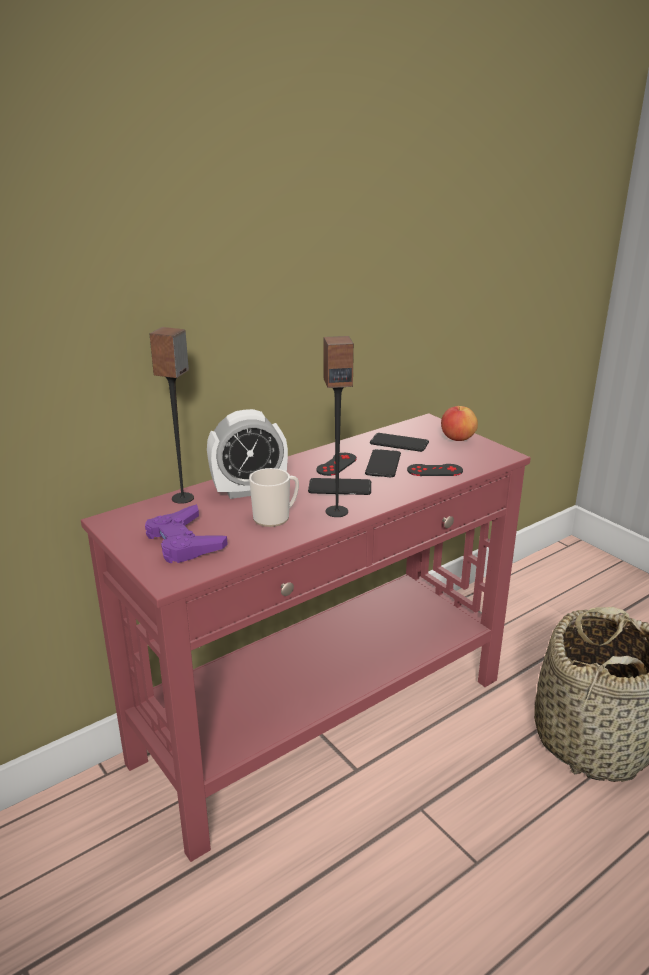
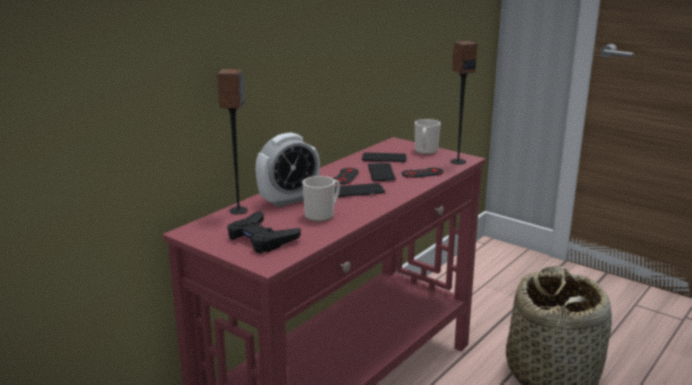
camera: 15 degrees left, 5 degrees down
purple game controller [145,504,228,563] -> black game controller [227,210,301,253]
speaker [324,336,354,517] -> speaker moved to [450,41,477,165]
apple [441,405,478,441] -> mug [415,119,441,155]

